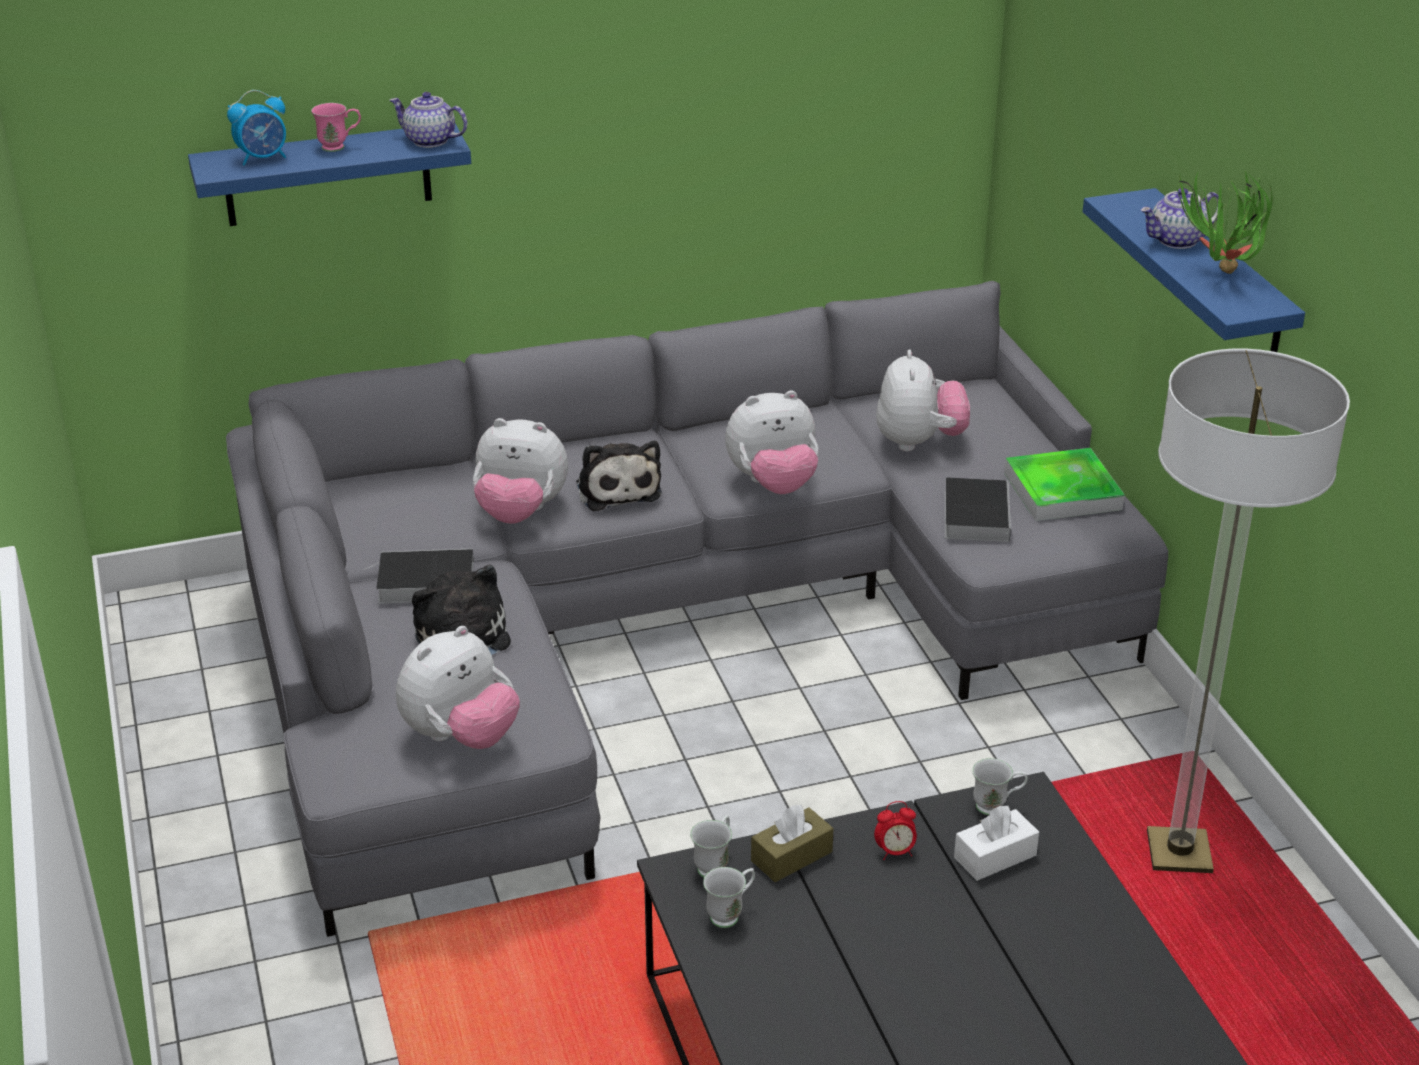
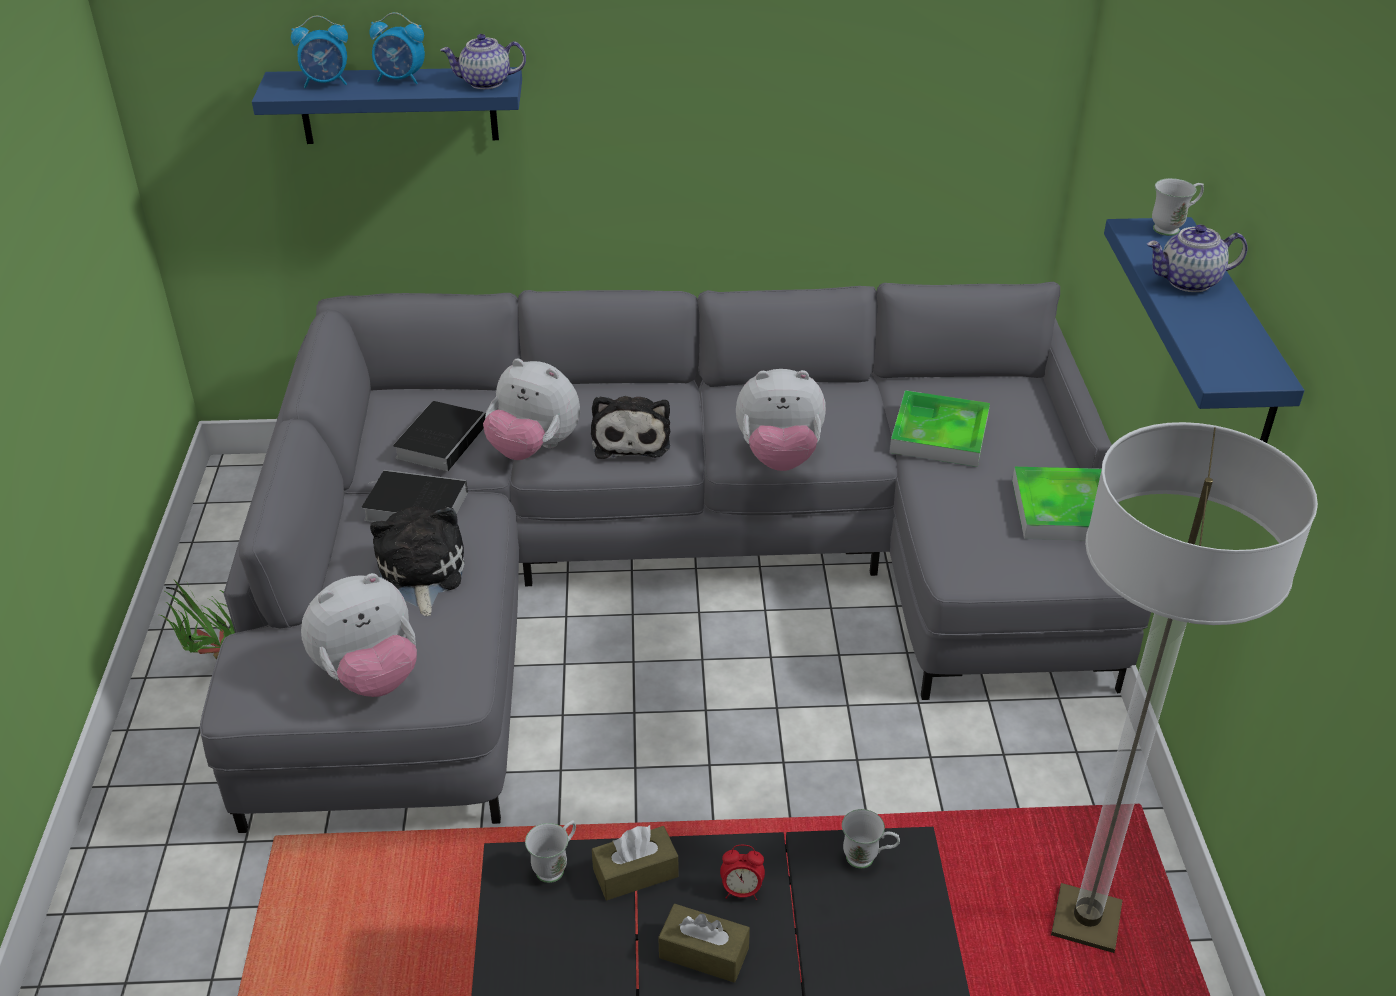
camera: 15 degrees right, 5 degrees up
pink mug [311,103,361,152] -> alarm clock [369,12,425,84]
teapot [390,92,467,148] -> teapot turned 45 degrees counterclockwise [440,34,526,89]
white mug [703,867,755,928] -> white mug moved to [1152,178,1204,236]
plush toy [876,350,970,451] -> tray [890,390,990,467]
book [945,478,1011,542] -> book moved to [393,401,486,471]
white tissue box [954,806,1039,881] -> none
potted plant [1177,171,1273,274] -> potted plant moved to [160,580,235,659]
none -> brown tissue box [658,904,750,983]

